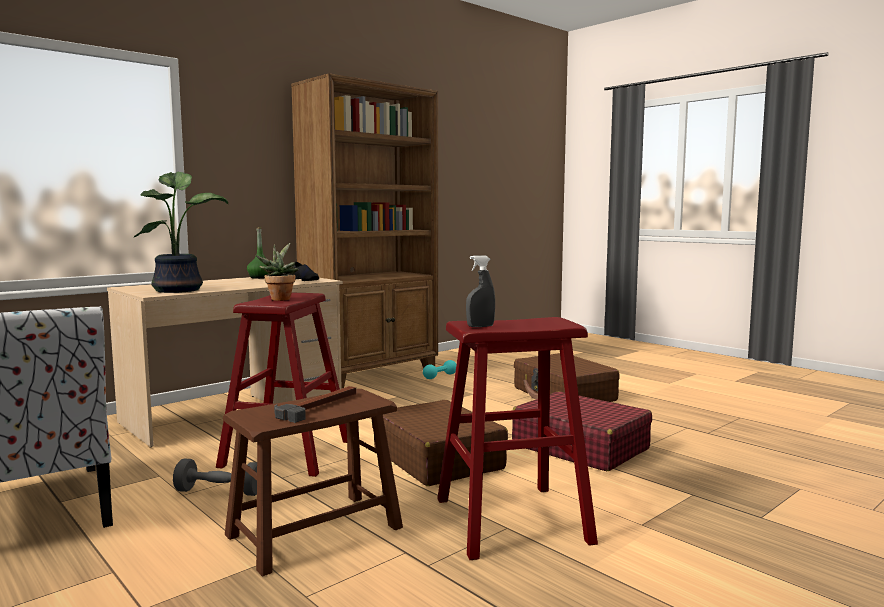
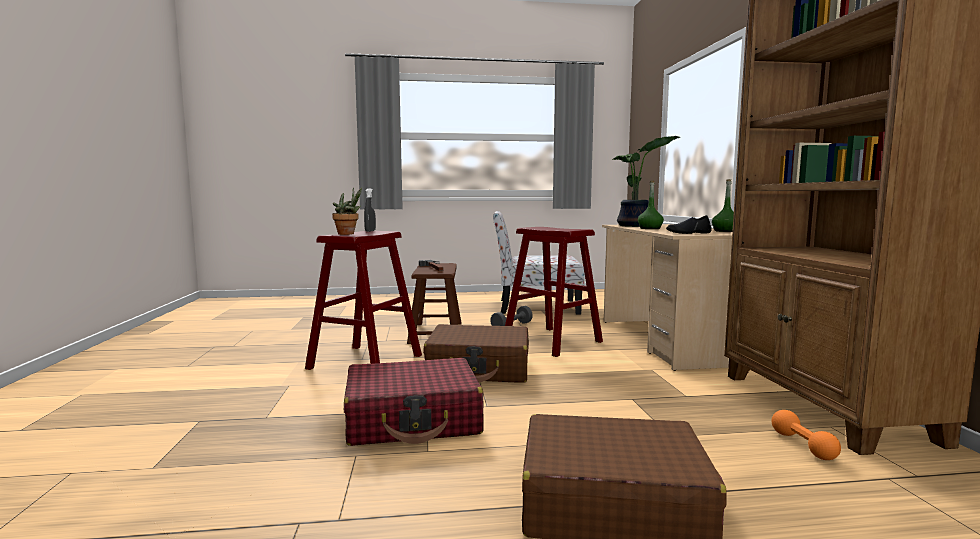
camera: 125 degrees right, 0 degrees up
potted plant [255,243,298,301] -> potted plant moved to [332,187,362,235]
turquoise dumbbell [423,360,457,379] -> orange dumbbell [772,410,841,460]
none -> green bottle [638,181,664,229]

